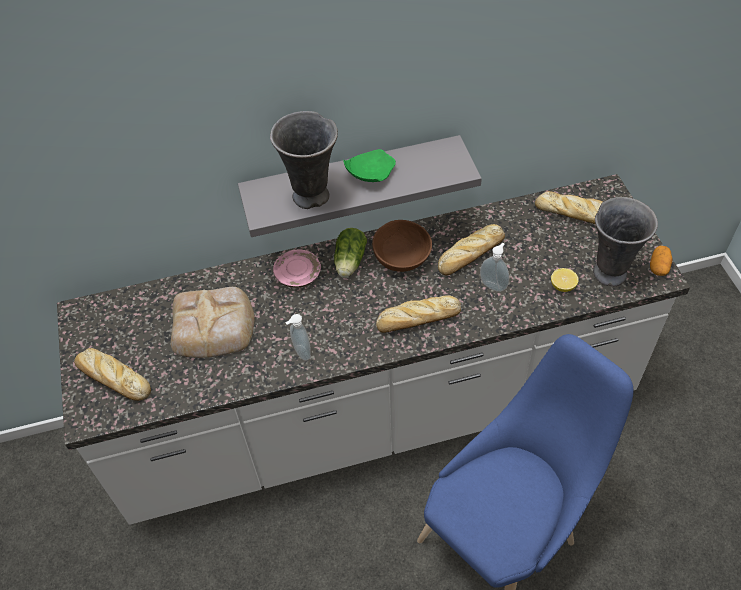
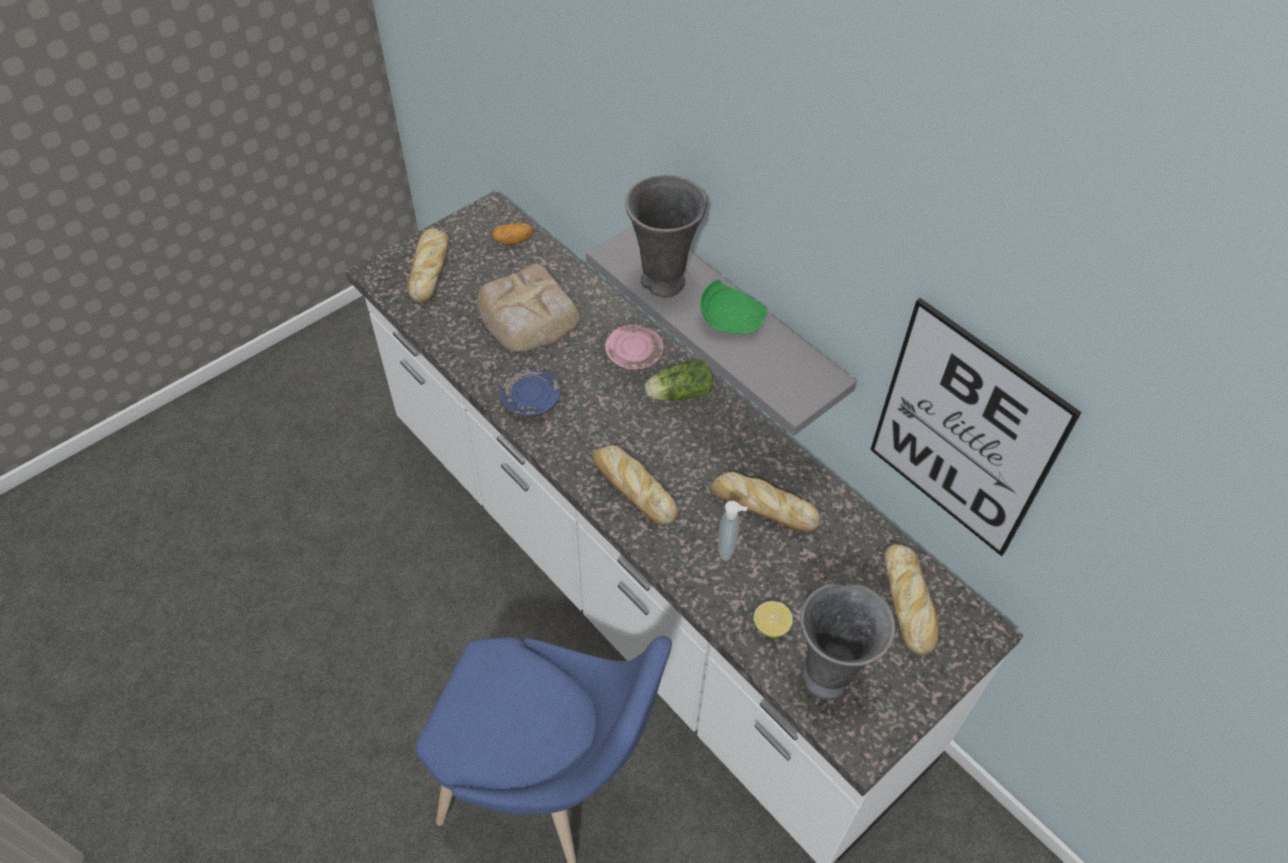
camera: 60 degrees right, 0 degrees up
soap dispenser [285,314,311,361] -> blue plate [500,369,561,417]
brown bowl [372,220,432,272] -> none
potato [650,246,673,276] -> potato moved to [492,223,533,244]
none -> picture [870,298,1082,556]

